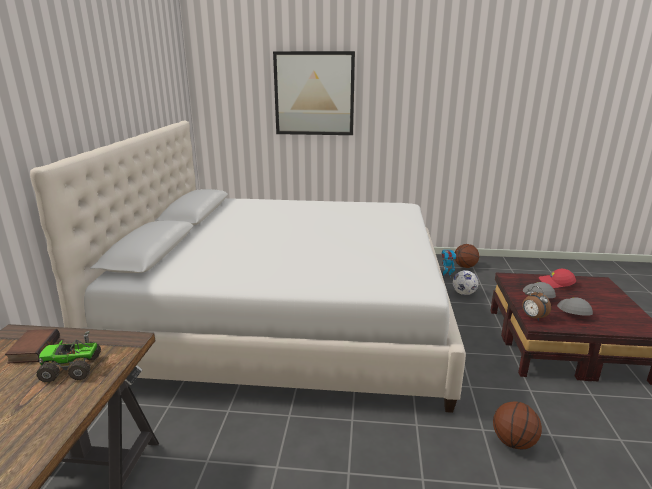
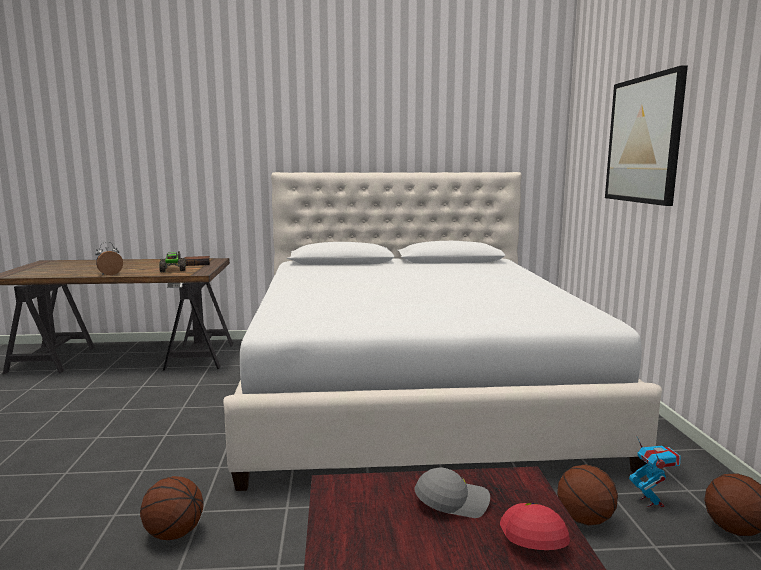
camera: 80 degrees right, 10 degrees down
football [453,270,479,295] -> basketball [557,464,618,525]
alarm clock [522,286,551,321] -> alarm clock moved to [95,242,123,275]
grey cap [557,297,593,316] -> none

